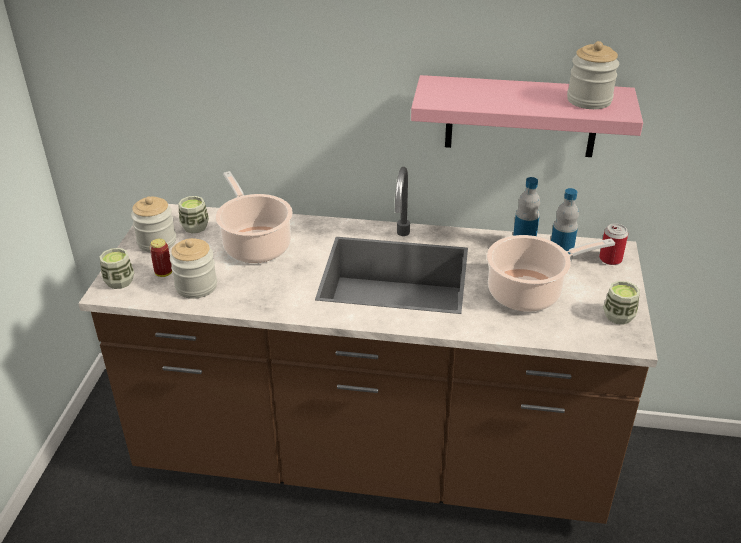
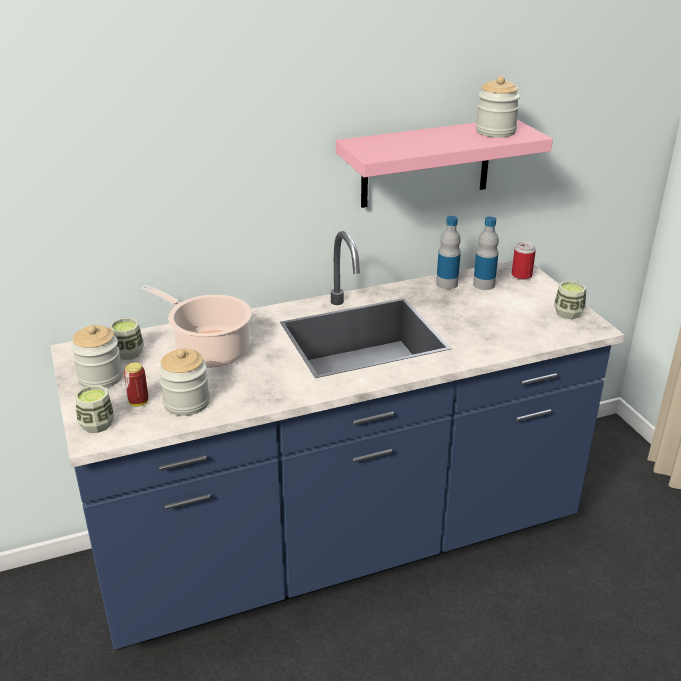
camera: 30 degrees left, 5 degrees down
brown counter [78,167,658,524] -> blue counter [50,231,624,650]
cooking pot [487,235,615,312] -> none

